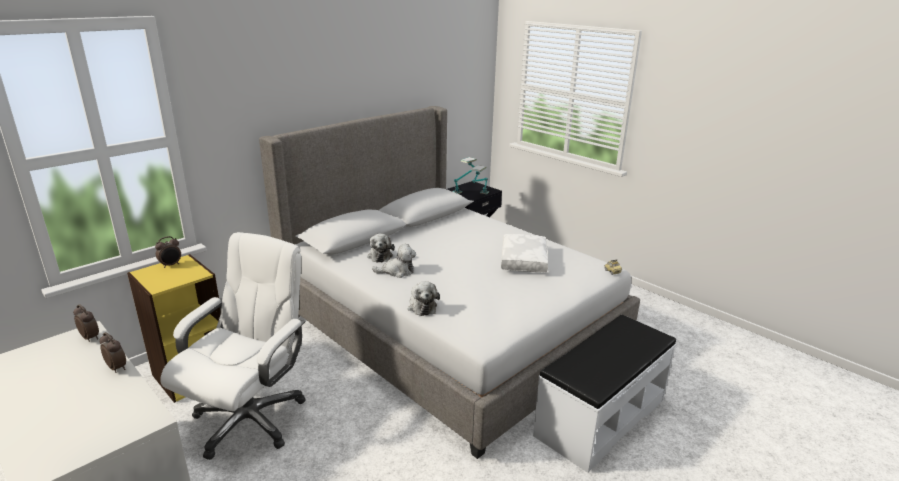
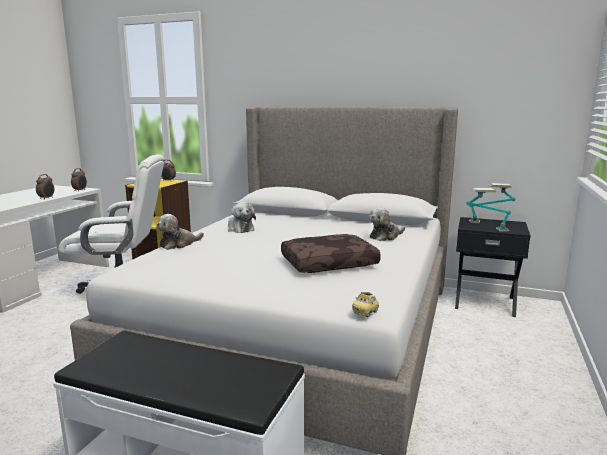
camera: 65 degrees right, 10 degrees down
plush toy [367,233,395,263] -> plush toy moved to [369,207,405,241]
white pillow [501,234,548,272] -> brown pillow [281,234,381,273]

